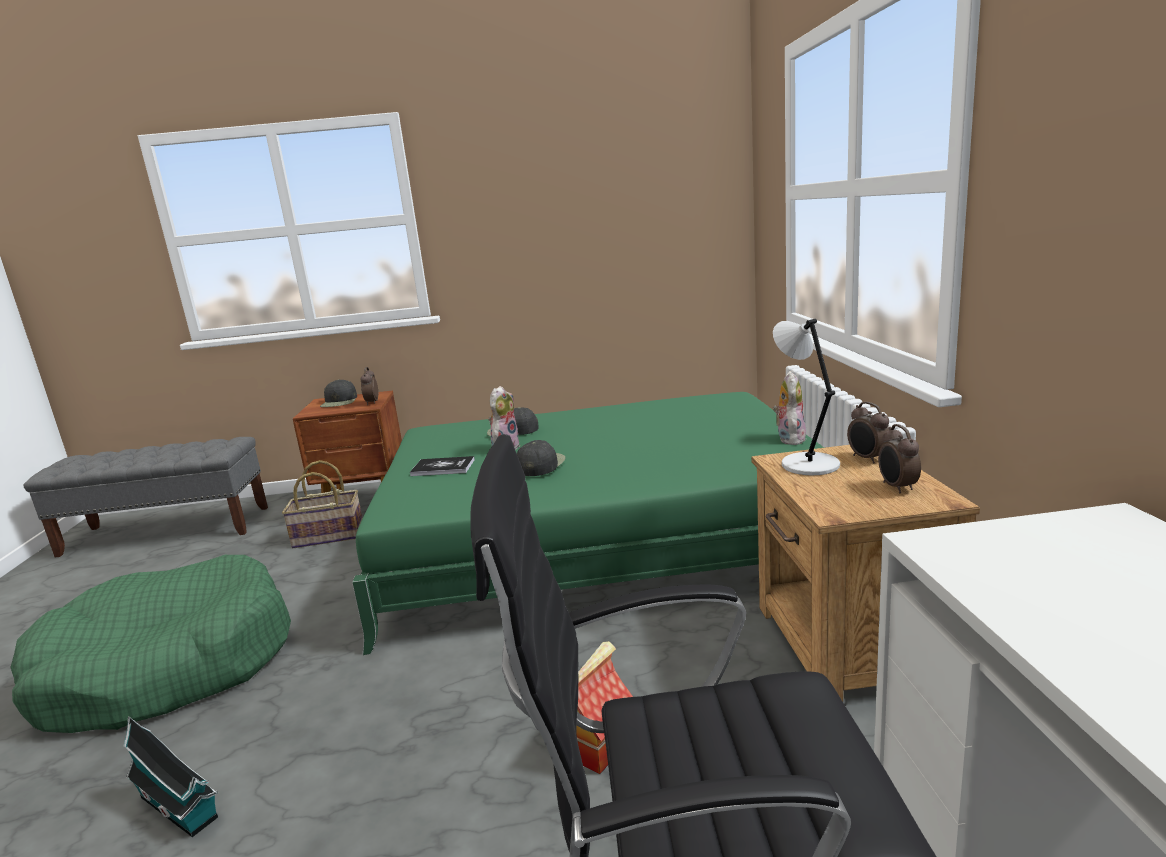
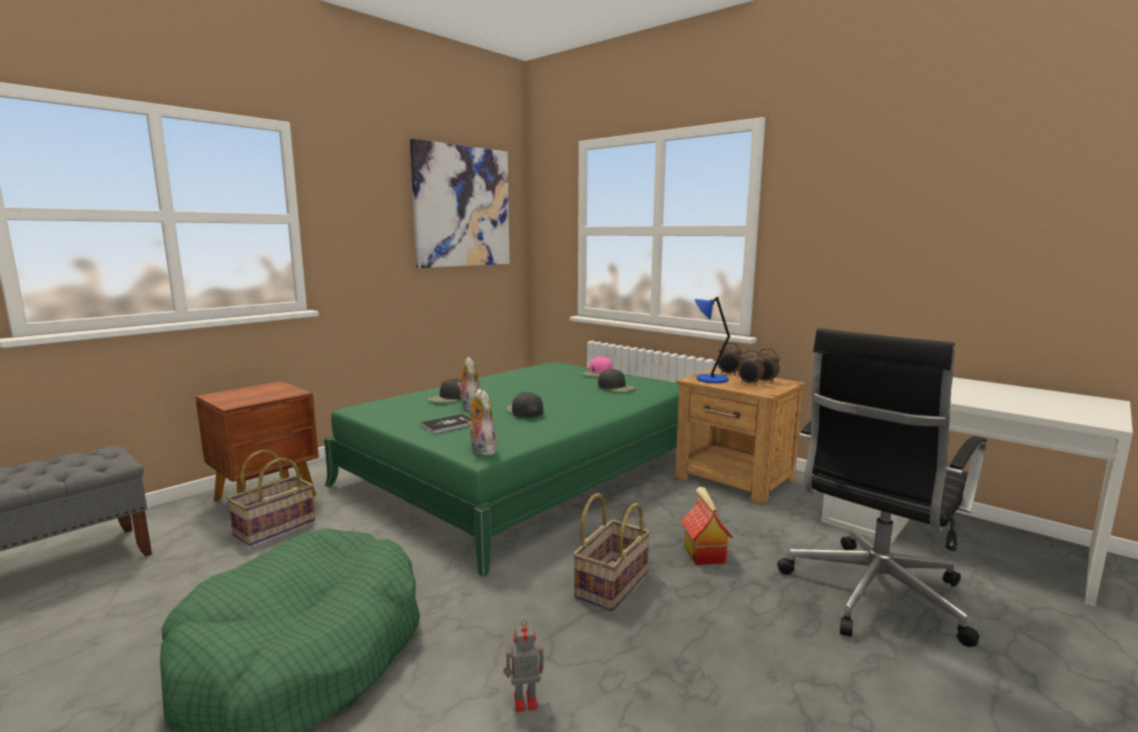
camera: 45 degrees left, 5 degrees down
toy house [124,717,218,837] -> toy robot [503,619,543,712]
black cap [320,379,357,407] -> black cap moved to [598,369,636,392]
alarm clock [361,367,378,405] -> alarm clock moved to [738,350,765,386]
grey table lamp [773,319,840,475] -> blue table lamp [695,297,730,383]
plush toy [773,371,806,445] -> plush toy moved to [467,389,497,456]
none -> picture [410,139,510,268]
none -> basket [573,493,650,611]
none -> pink cap [581,356,613,377]

